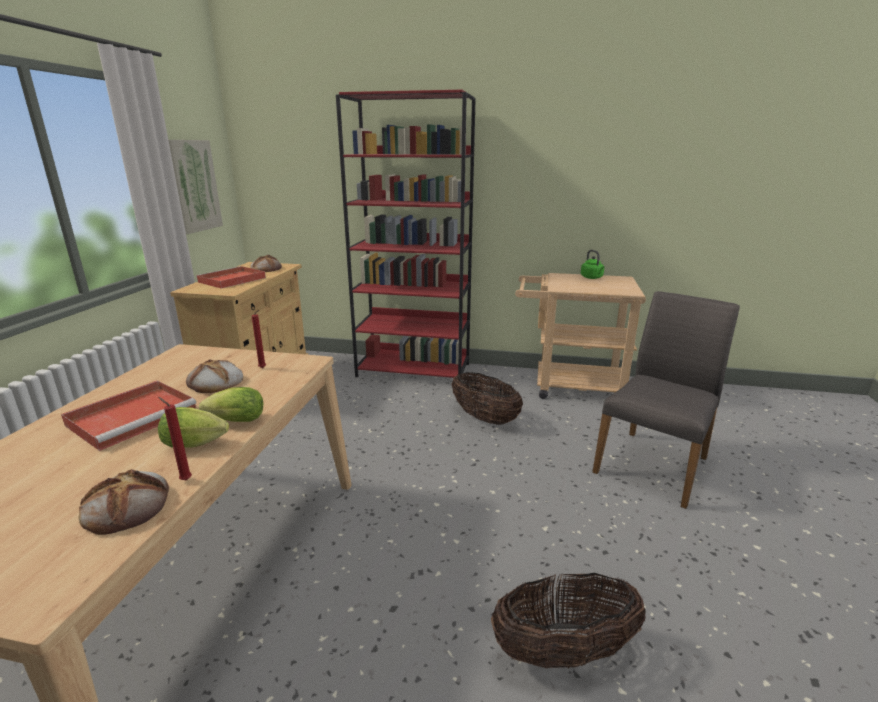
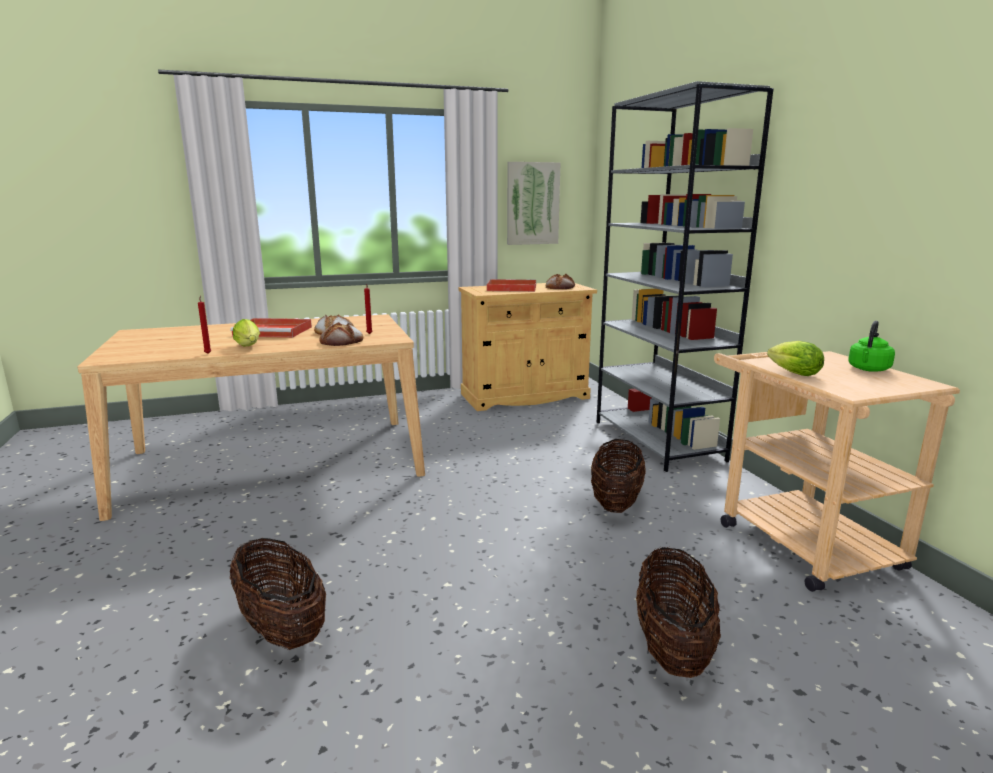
camera: 60 degrees right, 5 degrees down
bread [79,469,169,535] -> bread moved to [319,322,363,346]
lettuce [199,387,263,422] -> lettuce moved to [767,341,824,376]
red bookcase [336,90,476,378] -> grey bookcase [597,81,774,472]
grey chair [592,291,740,509] -> basket [636,546,721,678]

